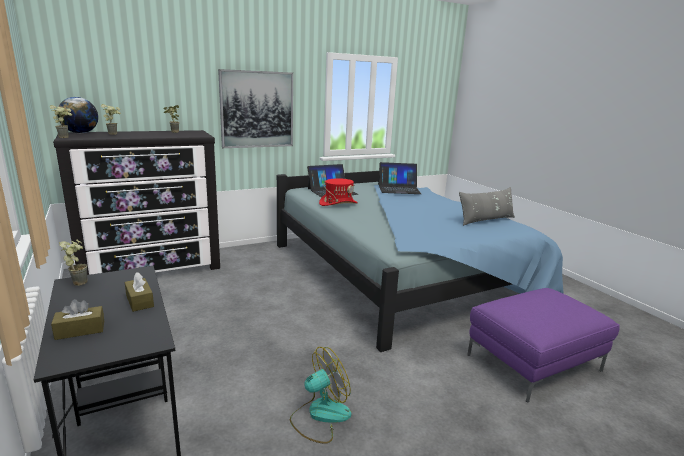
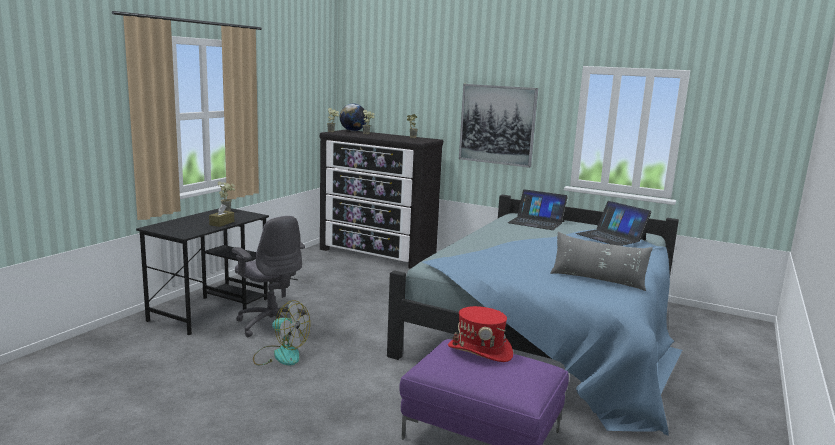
camera: 55 degrees right, 5 degrees down
brown tissue box [51,299,104,340] -> none
red hat [319,178,358,206] -> red hat moved to [448,306,513,362]
none -> grey office chair [232,216,307,337]

